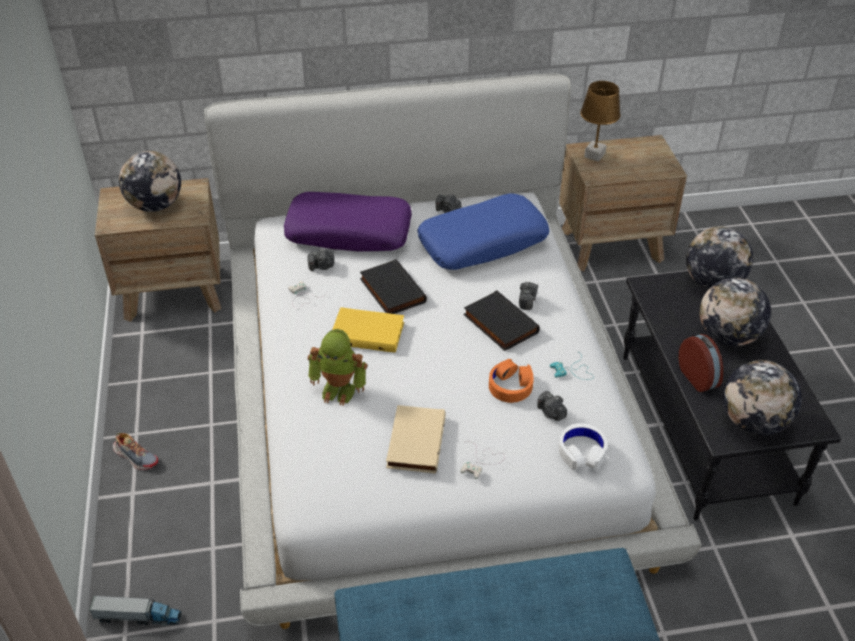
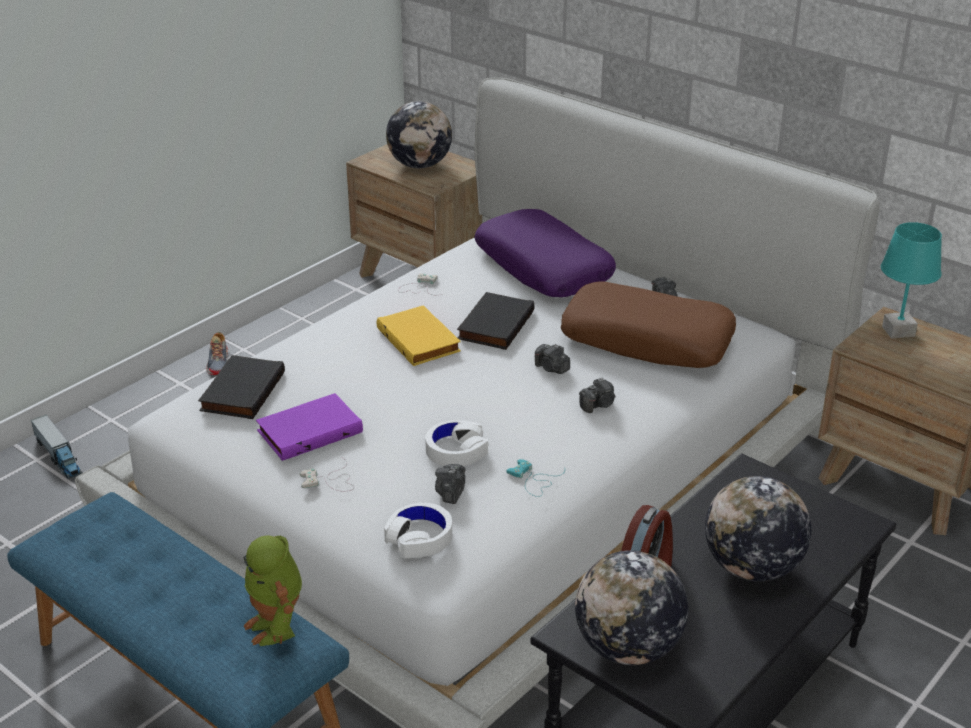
camera: 50 degrees right, 10 degrees down
camera [308,249,334,271] -> camera moved to [535,344,570,374]
toy robot [308,329,367,406] -> toy robot moved to [243,536,302,646]
beige book [386,405,446,474] -> purple book [256,393,363,461]
blue pillow [417,194,549,270] -> brown pillow [561,281,736,368]
black book [463,290,540,351] -> black book moved to [198,355,285,419]
orange headphones [489,359,534,403] -> white headphones [425,420,488,466]
brown table lamp [580,81,621,162] -> turquoise table lamp [881,222,942,339]
globe [686,226,753,289] -> none

